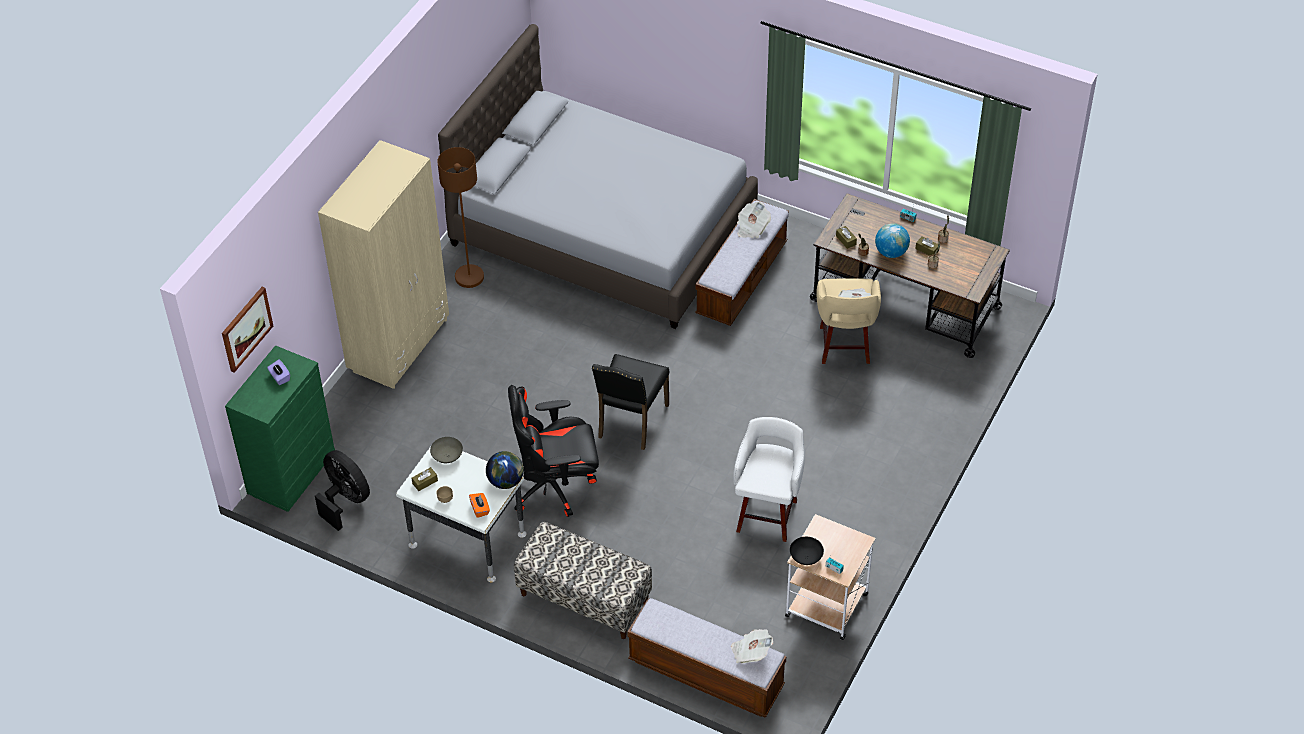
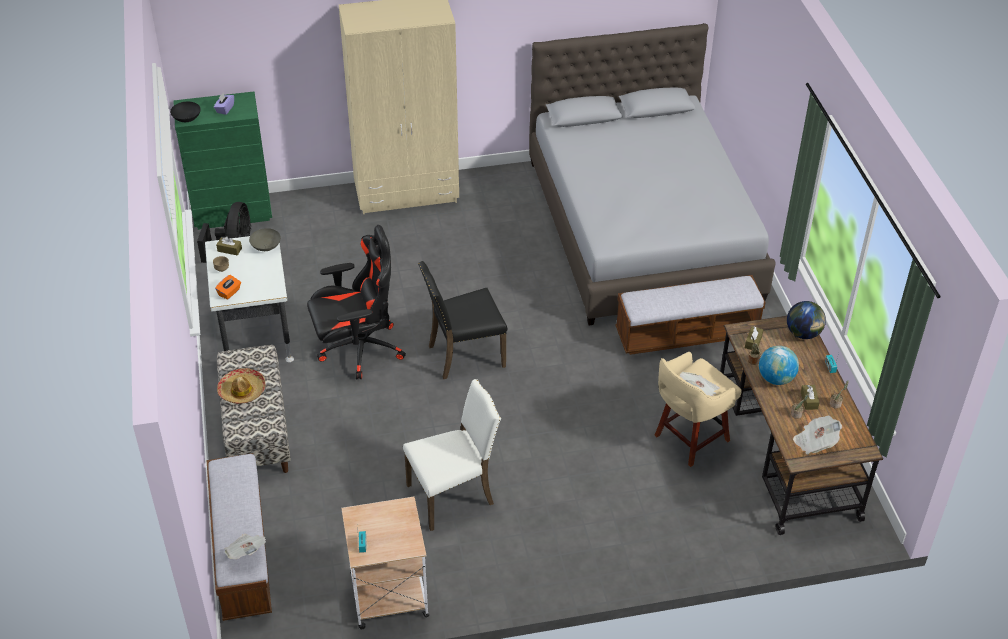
camera: 50 degrees right, 5 degrees down
picture [222,287,273,373] -> none
brown floor lamp [437,147,484,288] -> none
globe [486,451,524,489] -> globe moved to [787,301,826,339]
black office chair [508,385,599,517] -> black office chair turned 120 degrees clockwise [307,225,406,379]
white stool [733,417,805,542] -> white chair [403,379,501,531]
newspaper [737,202,771,238] -> newspaper moved to [793,416,842,454]
black bowl [790,537,824,565] -> black bowl moved to [170,102,201,122]
none -> hat [217,368,266,404]

